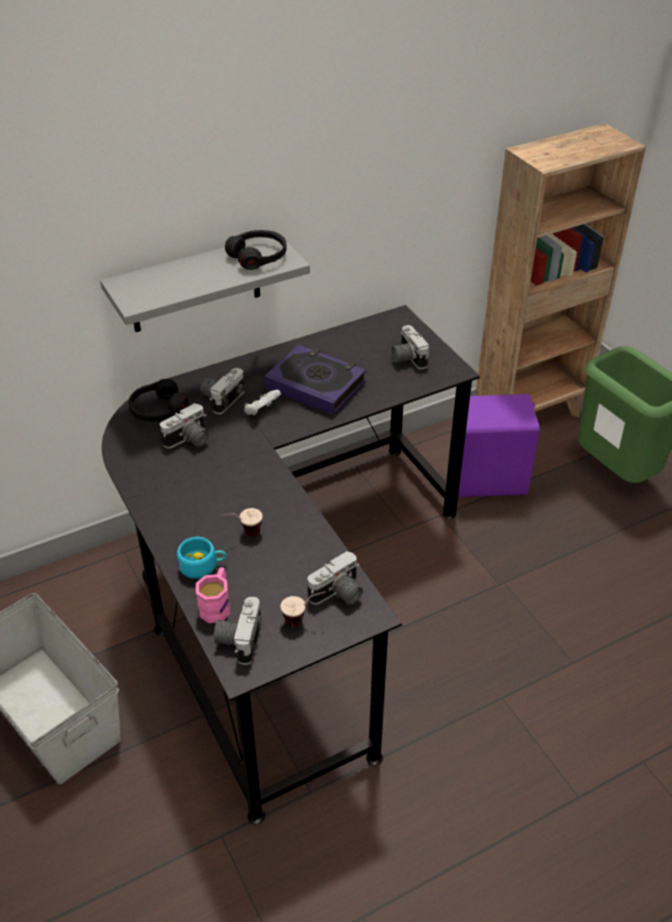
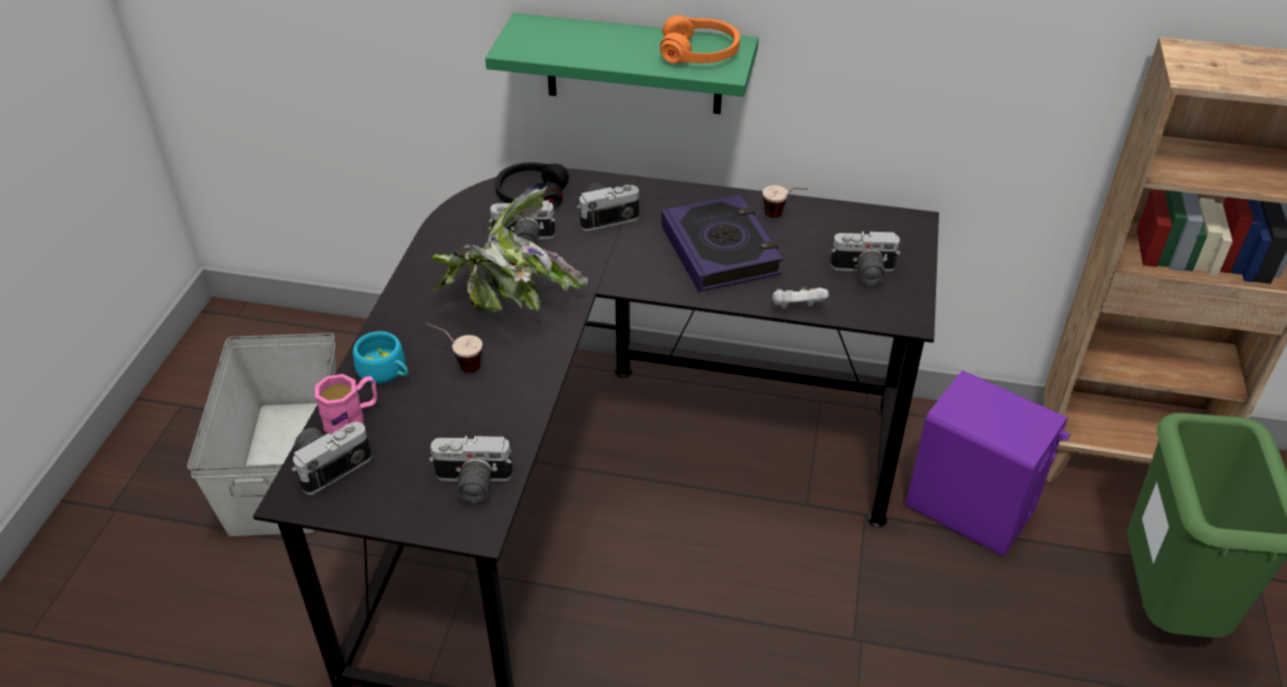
camera: 40 degrees right, 0 degrees up
grey shelf [100,237,310,332] -> green shelf [485,13,759,114]
black headphones [225,230,287,270] -> orange headphones [660,15,740,64]
white game controller [244,390,281,415] -> white game controller moved to [772,287,829,309]
cup [280,591,326,627] -> cup moved to [763,185,808,218]
camera [391,325,429,369] -> camera turned 105 degrees counterclockwise [831,231,900,285]
none -> potted plant [430,182,588,313]

